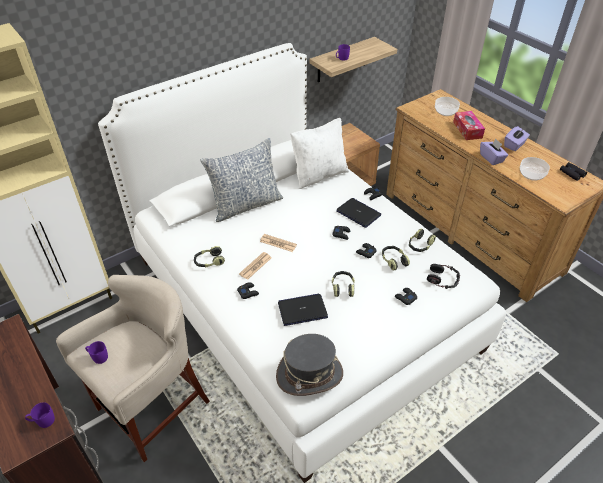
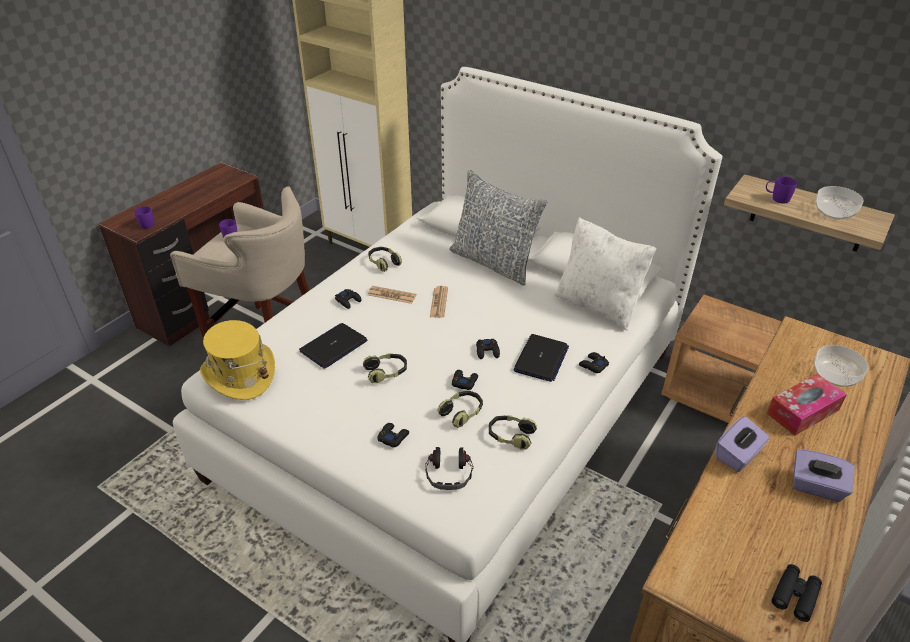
camera: 70 degrees right, 5 degrees down
grey hat [276,334,343,396] -> yellow hat [200,320,275,400]
laptop [278,294,328,326] -> laptop turned 105 degrees counterclockwise [299,323,368,369]
bowl [520,157,550,181] -> bowl moved to [815,186,864,220]

